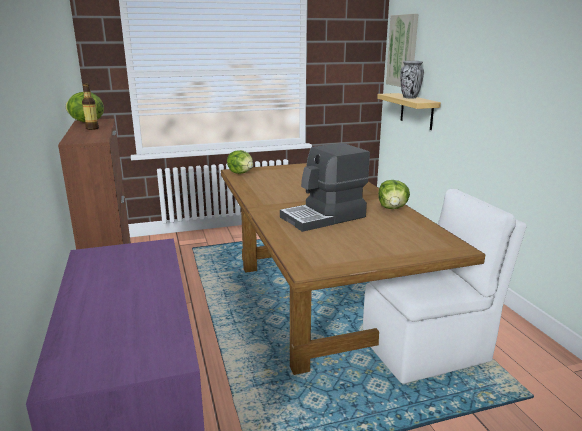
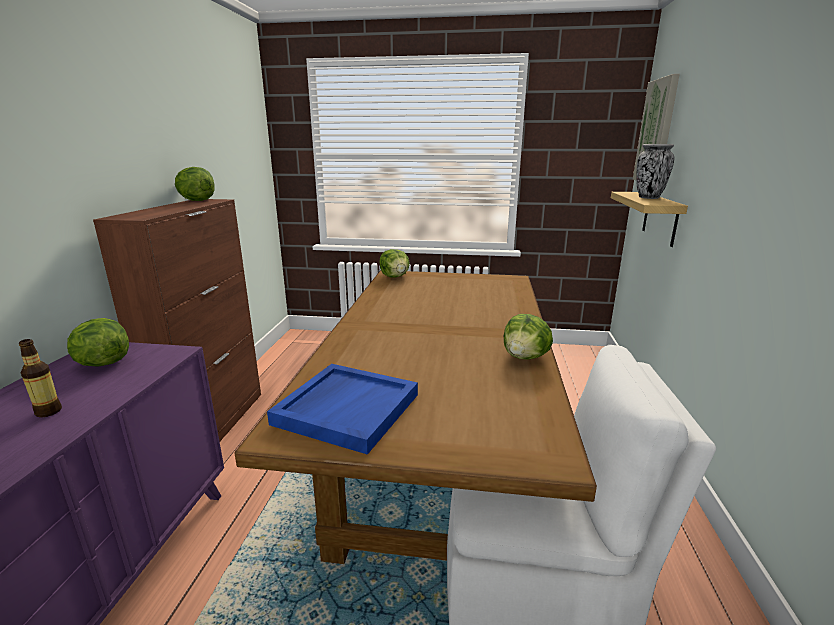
camera: 25 degrees right, 0 degrees up
bottle [82,83,99,130] -> bottle moved to [19,339,62,417]
coffee machine [280,143,370,232] -> none
none -> lettuce [67,318,129,367]
none -> blue tray [267,364,418,455]

